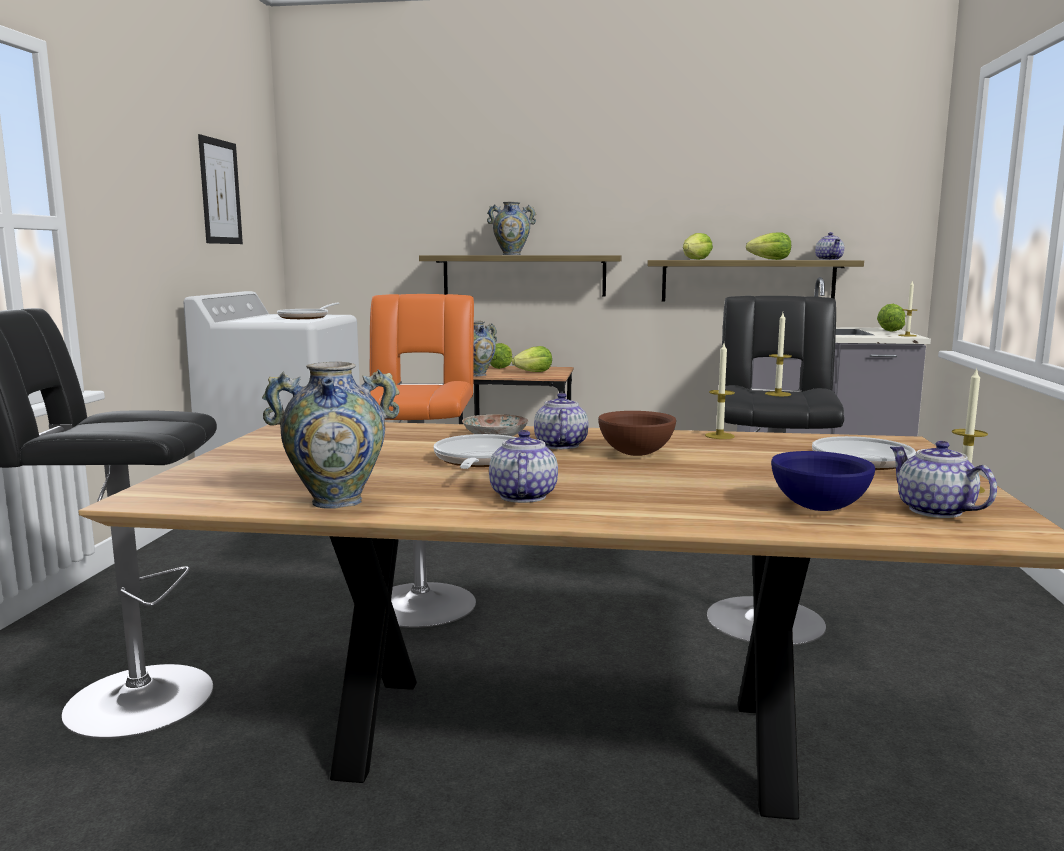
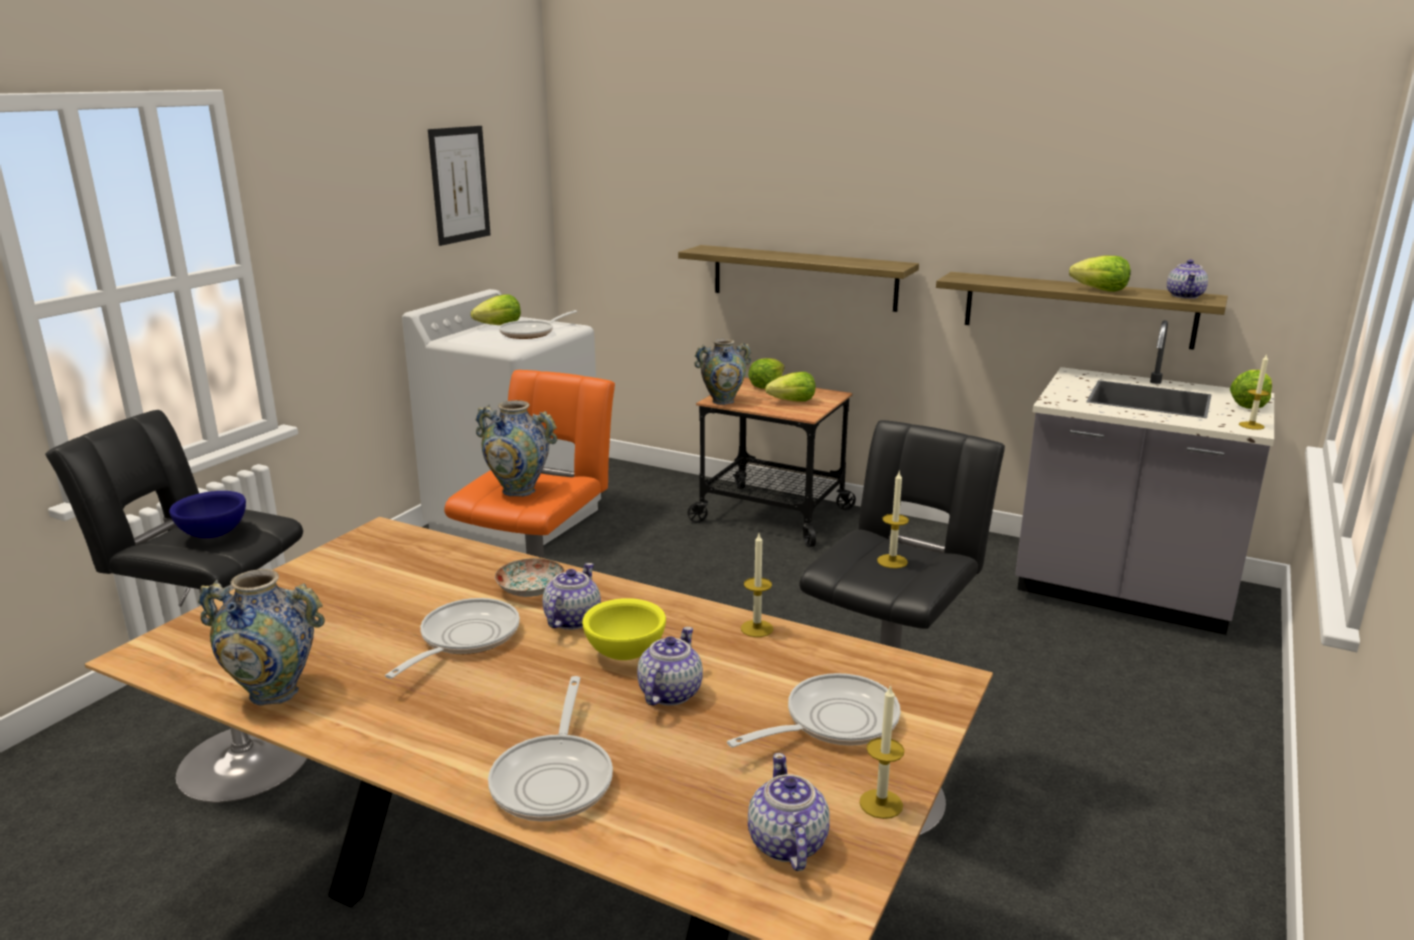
camera: 20 degrees right, 10 degrees up
vase [487,202,536,255] -> vase moved to [475,400,557,497]
teapot [489,430,558,503] -> teapot moved to [637,627,703,706]
brown bowl [598,411,676,456] -> yellow bowl [582,598,666,660]
lettuce [683,233,713,260] -> lettuce moved to [471,294,521,325]
blue bowl [771,451,875,511] -> blue bowl moved to [169,491,246,538]
none -> frying pan [488,676,613,821]

